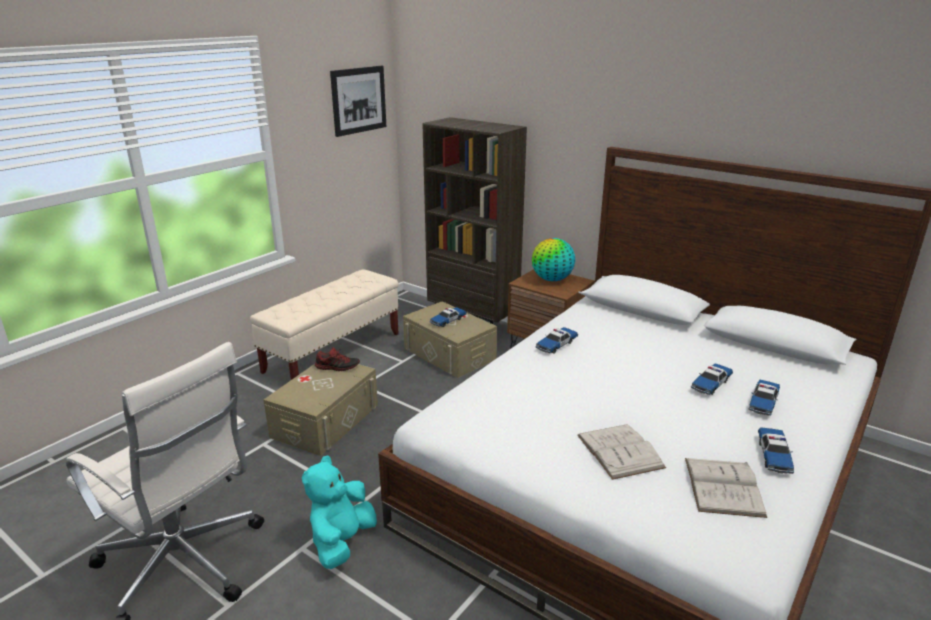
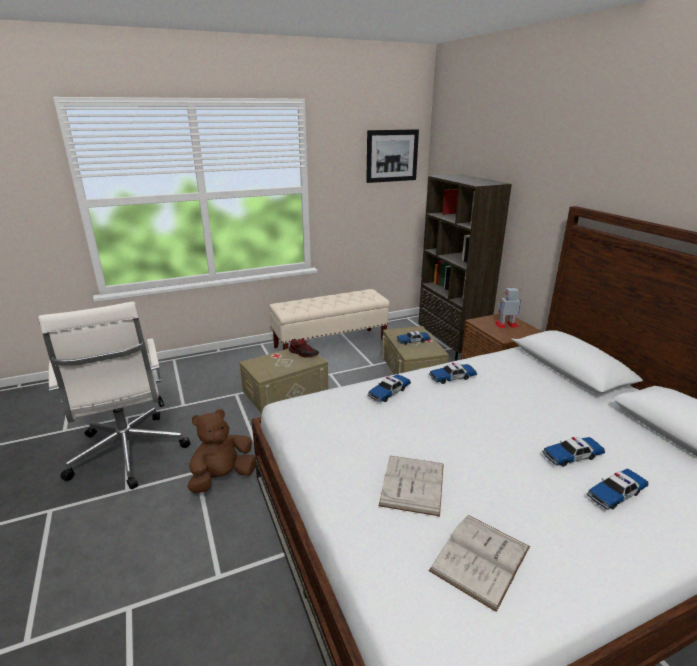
camera: 30 degrees right, 0 degrees up
turquoise plush toy [302,455,377,569] -> brown plush toy [187,409,256,493]
globe [532,238,575,281] -> toy robot [495,288,522,328]
toy car [758,427,794,474] -> toy car moved to [367,374,411,402]

